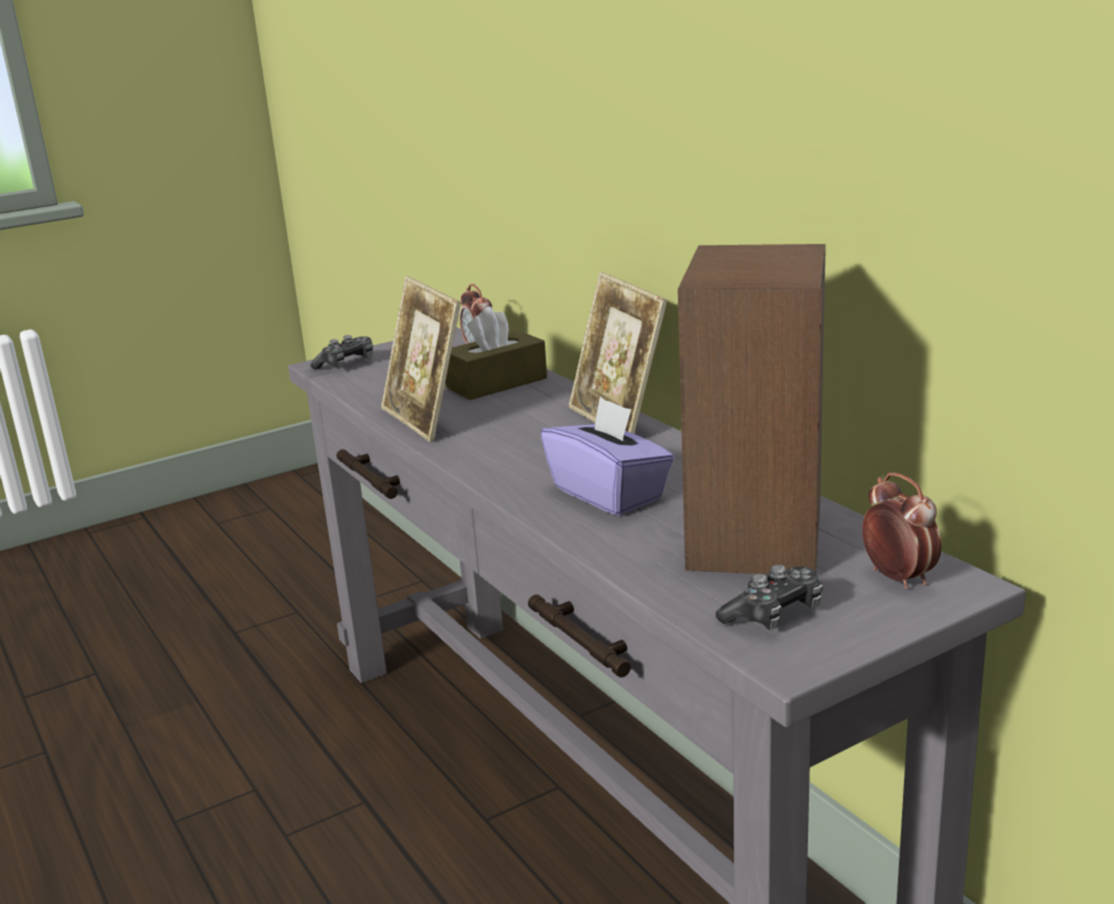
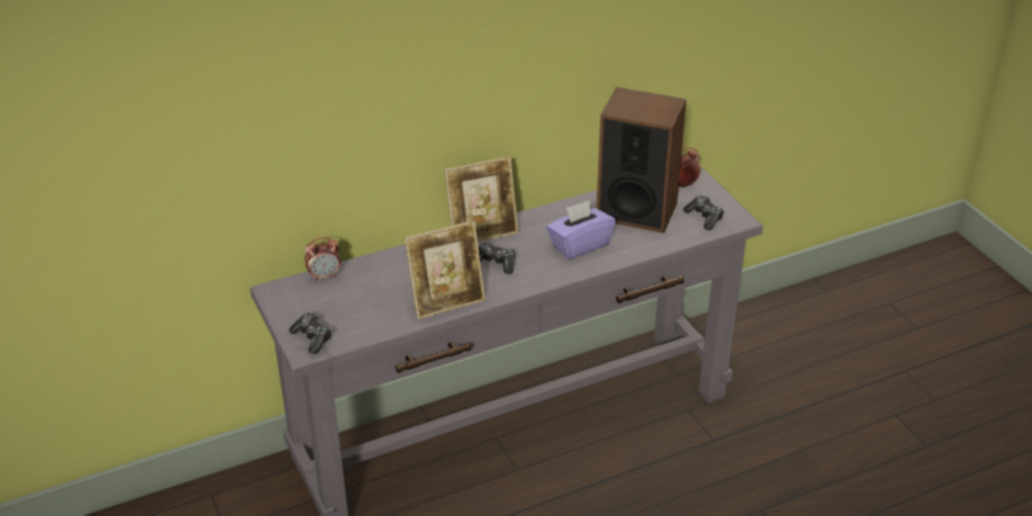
camera: 85 degrees left, 15 degrees up
brown tissue box [445,306,547,400] -> none
none -> game controller [478,243,515,274]

